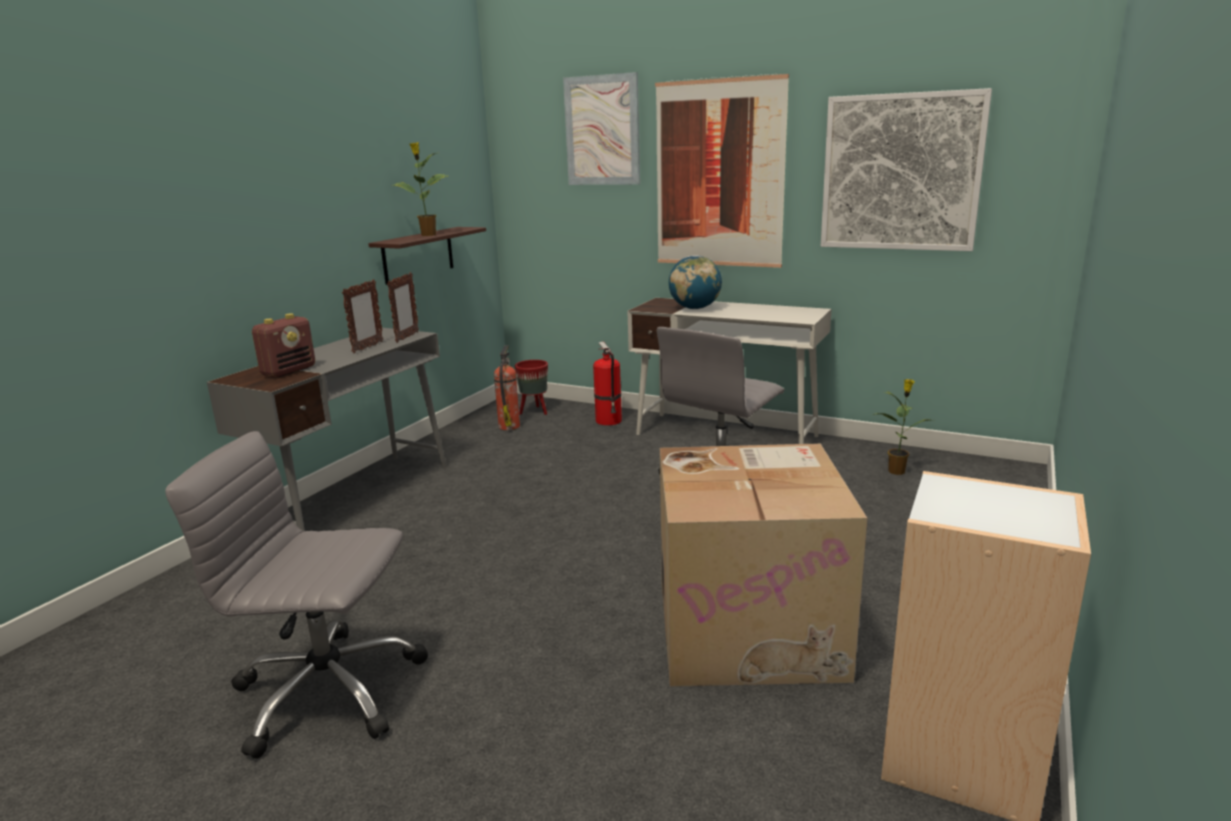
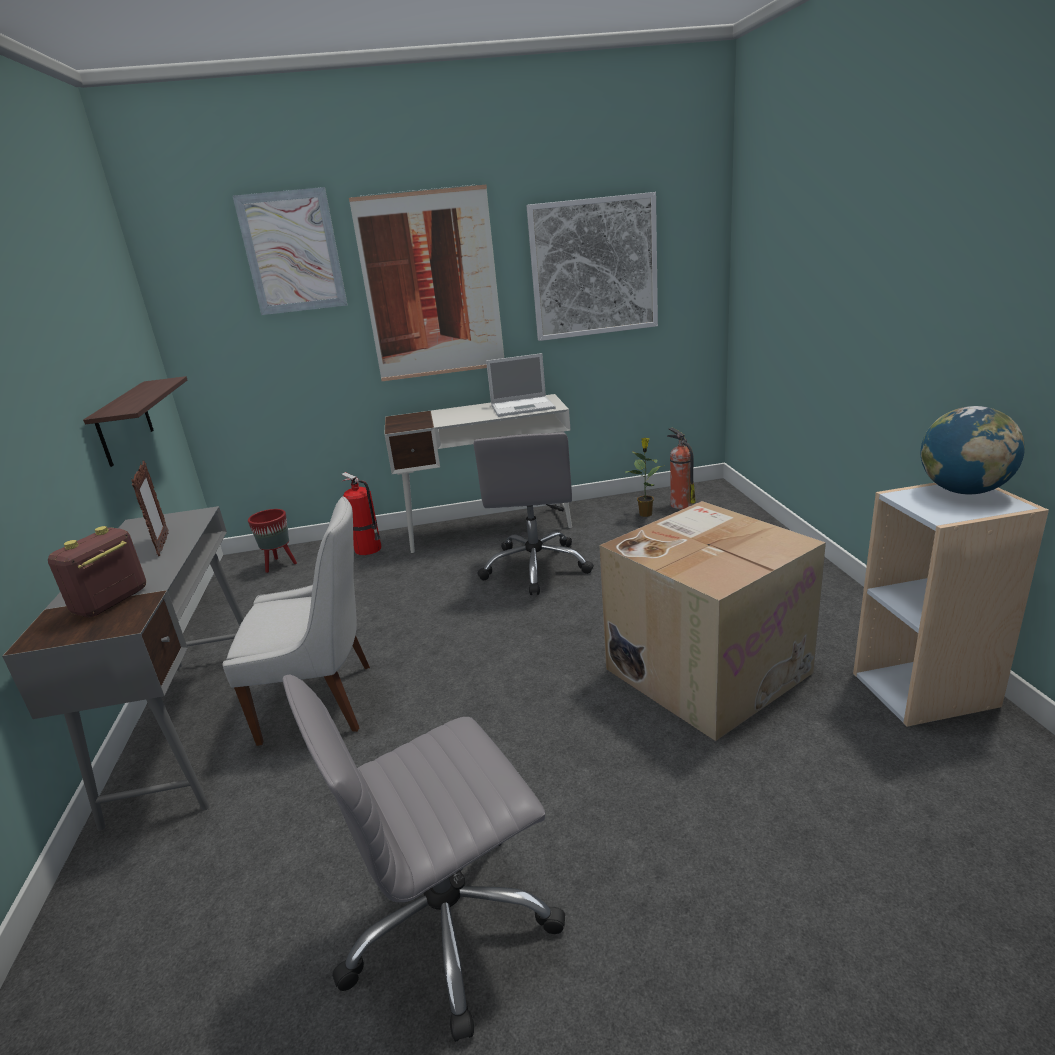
camera: 35 degrees left, 5 degrees up
radio [252,313,315,377] -> radio turned 150 degrees counterclockwise [48,526,146,617]
picture frame [387,272,419,343] -> none
potted plant [393,142,448,236] -> none
fire extinguisher [494,346,520,430] -> fire extinguisher moved to [667,428,696,509]
globe [669,255,722,309] -> globe moved to [921,406,1025,495]
none -> white chair [222,496,370,746]
none -> laptop [486,353,555,417]

